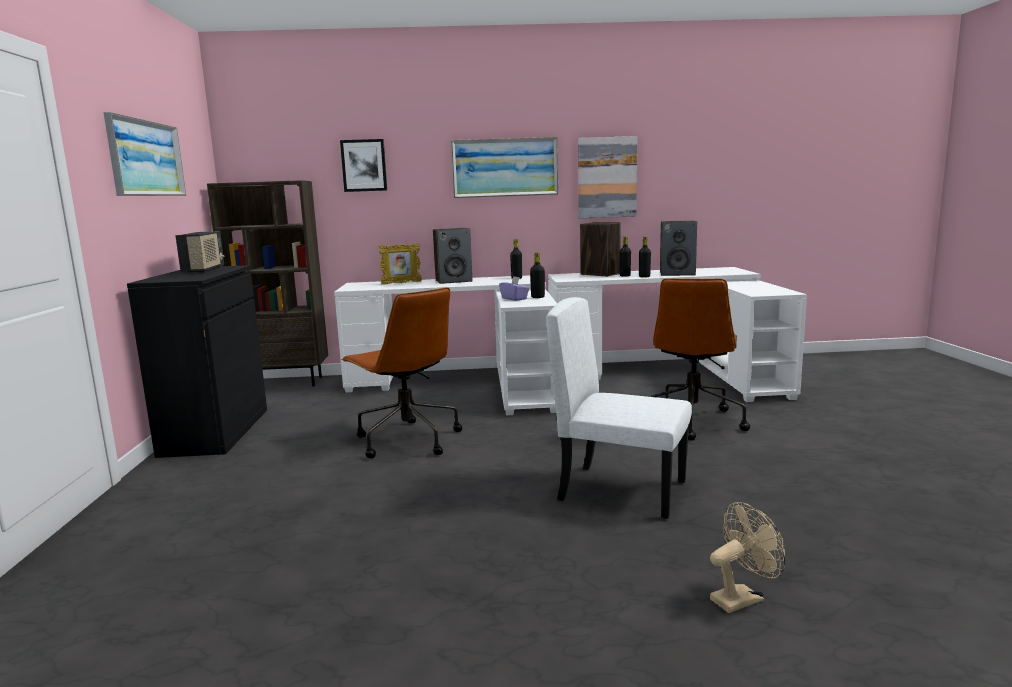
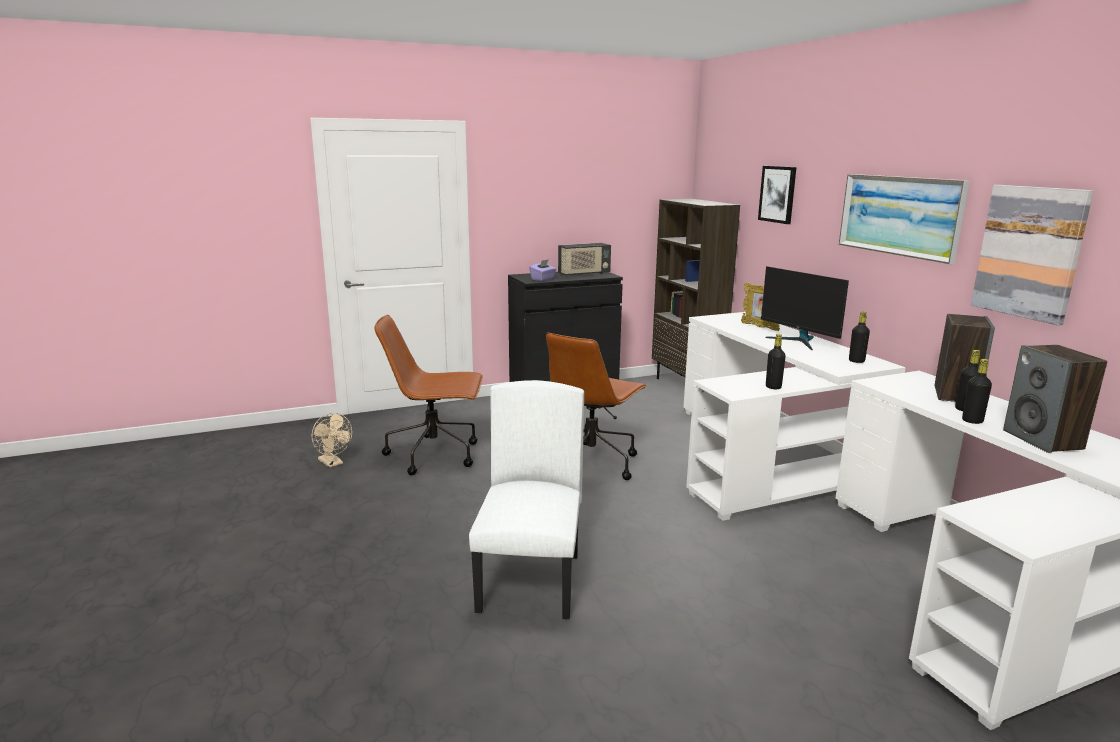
camera: 70 degrees right, 5 degrees up
picture [103,112,186,196] -> none
speaker [433,228,472,284] -> monitor [761,266,849,350]
purple tissue box [499,276,529,301] -> purple tissue box moved to [529,259,556,281]
brown office chair [647,278,750,440] -> brown office chair moved to [374,315,483,475]
beige fan [710,502,785,613] -> beige fan moved to [312,413,352,468]

